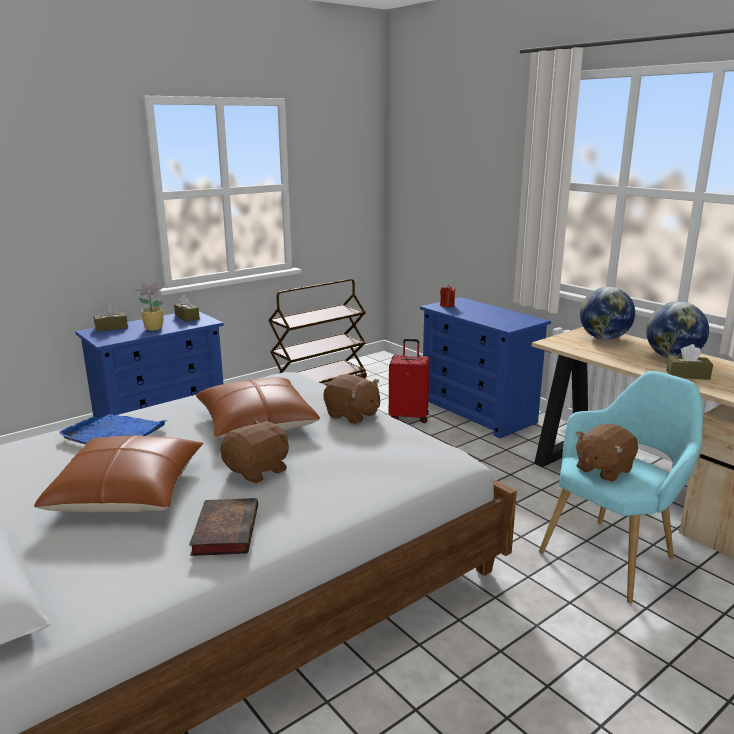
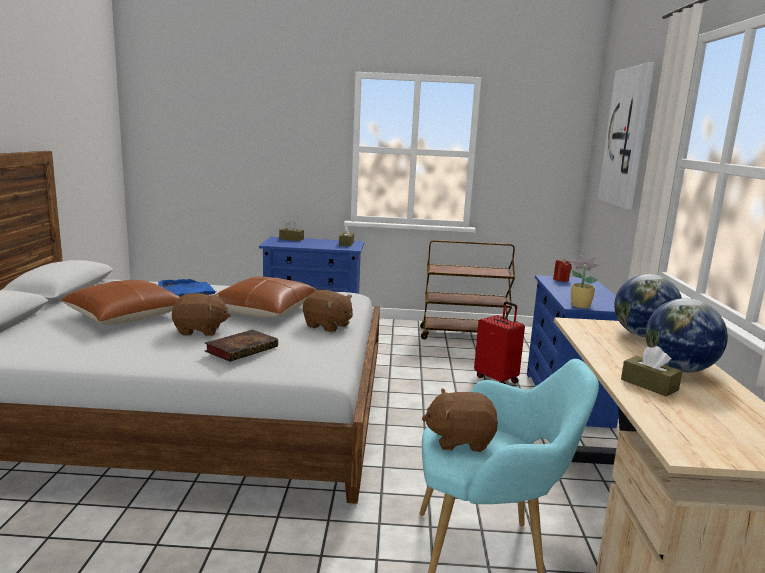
camera: 40 degrees right, 5 degrees down
potted plant [134,282,163,331] -> potted plant moved to [570,255,600,308]
book [189,498,258,556] -> book moved to [205,330,278,362]
brown plush toy [323,374,380,424] -> brown plush toy turned 45 degrees counterclockwise [303,290,353,332]
none -> picture [598,62,655,209]

